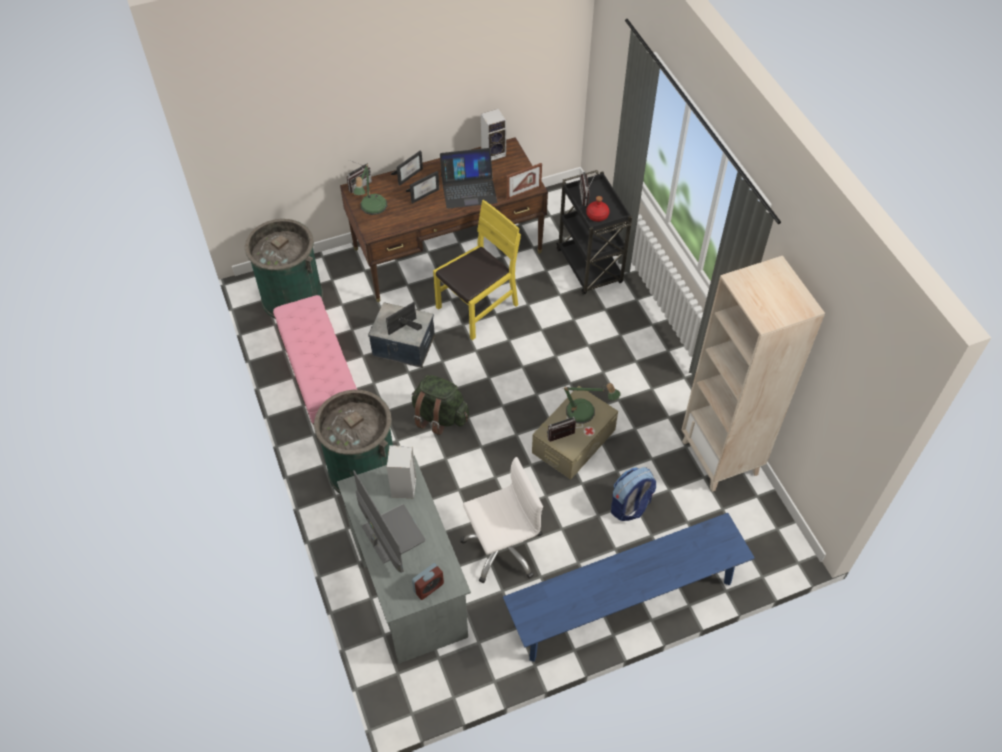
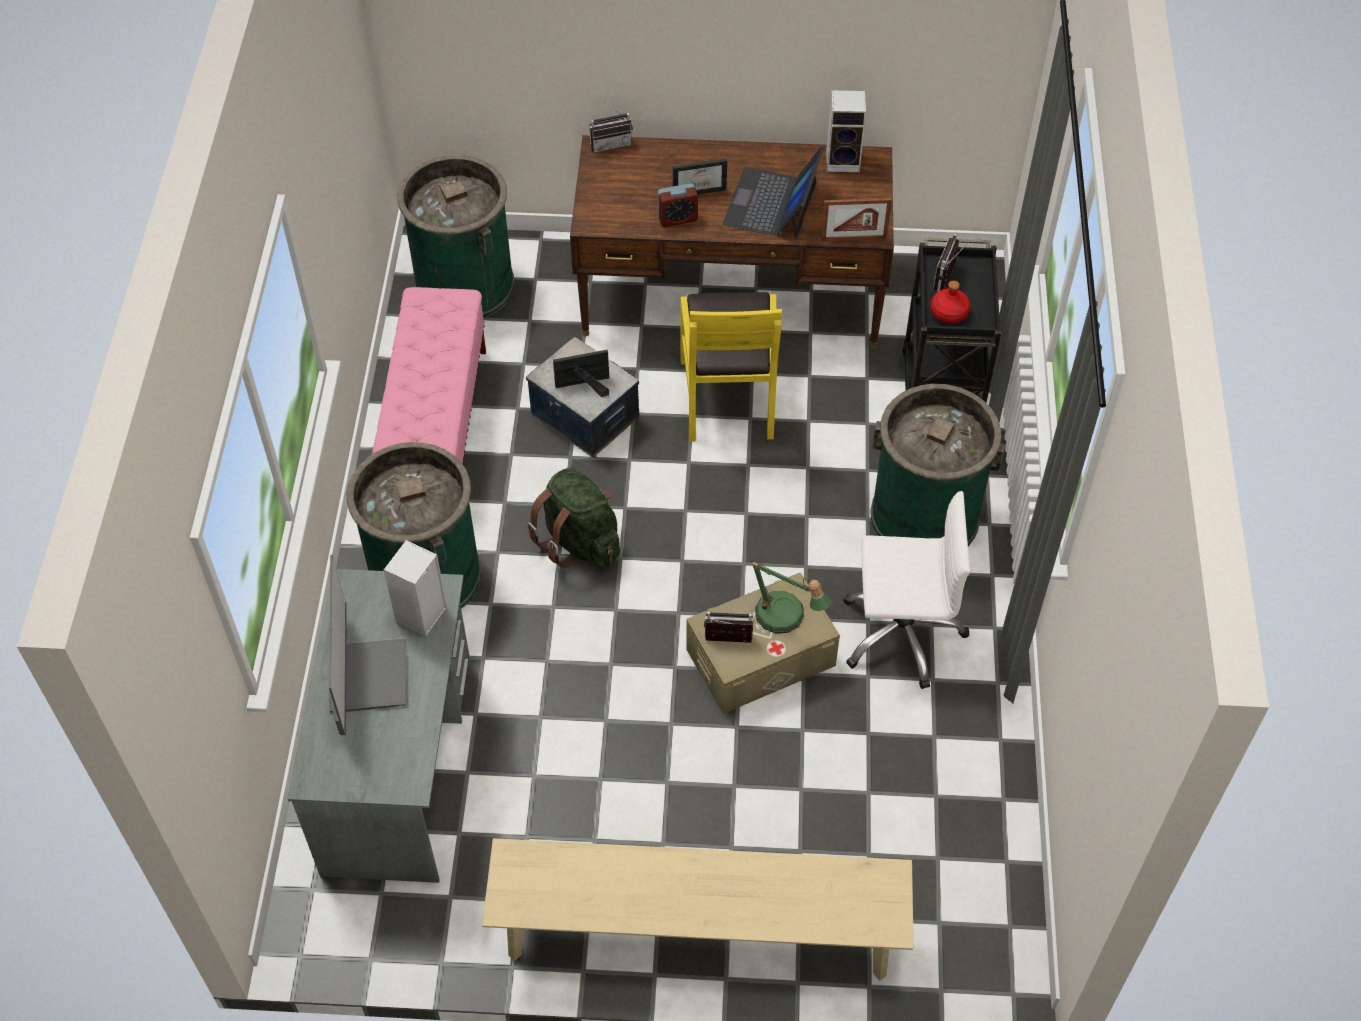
camera: 25 degrees right, 0 degrees up
table lamp [353,163,387,215] -> none
picture frame [391,151,423,185] -> none
alarm clock [412,563,444,600] -> alarm clock moved to [657,183,698,227]
yellow chair [433,200,521,340] -> yellow chair turned 105 degrees clockwise [681,292,782,441]
laptop [440,148,497,209] -> laptop turned 90 degrees clockwise [722,146,824,240]
white office chair [460,457,543,583] -> white office chair moved to [843,491,970,689]
blue bench [503,513,755,662] -> beige bench [482,838,914,981]
backpack [611,467,656,521] -> none
beige bookcase [681,256,825,492] -> none
none -> green trash can [870,384,1005,546]

